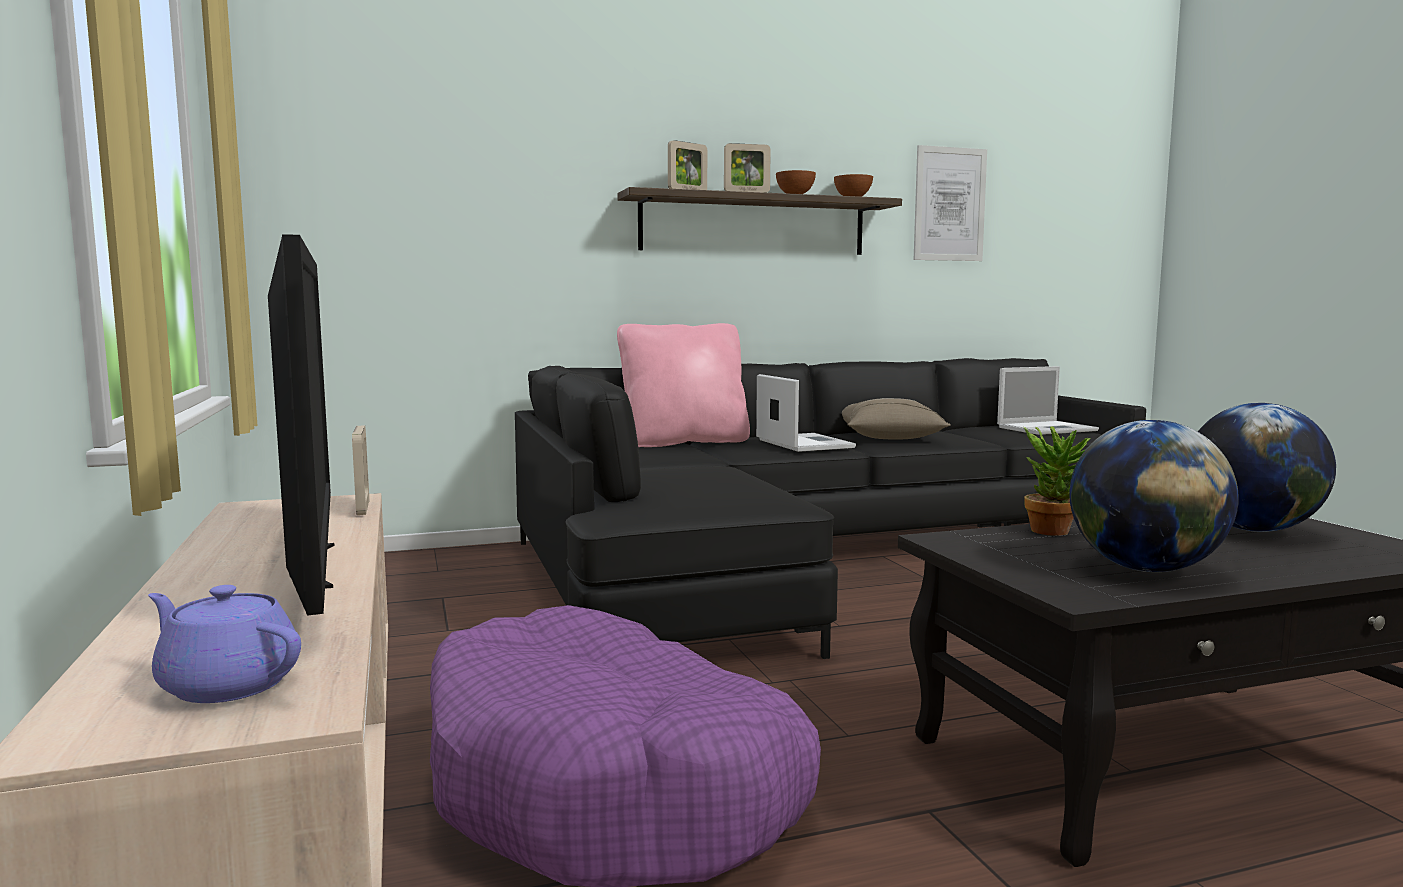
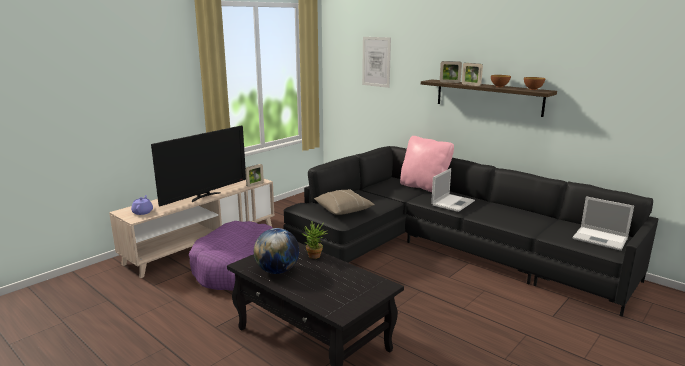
camera: 60 degrees right, 10 degrees up
beige pillow [842,398,951,439] -> beige pillow moved to [314,189,375,215]
picture [914,145,987,261] -> picture moved to [362,37,391,88]
globe [1198,403,1336,532] -> none

